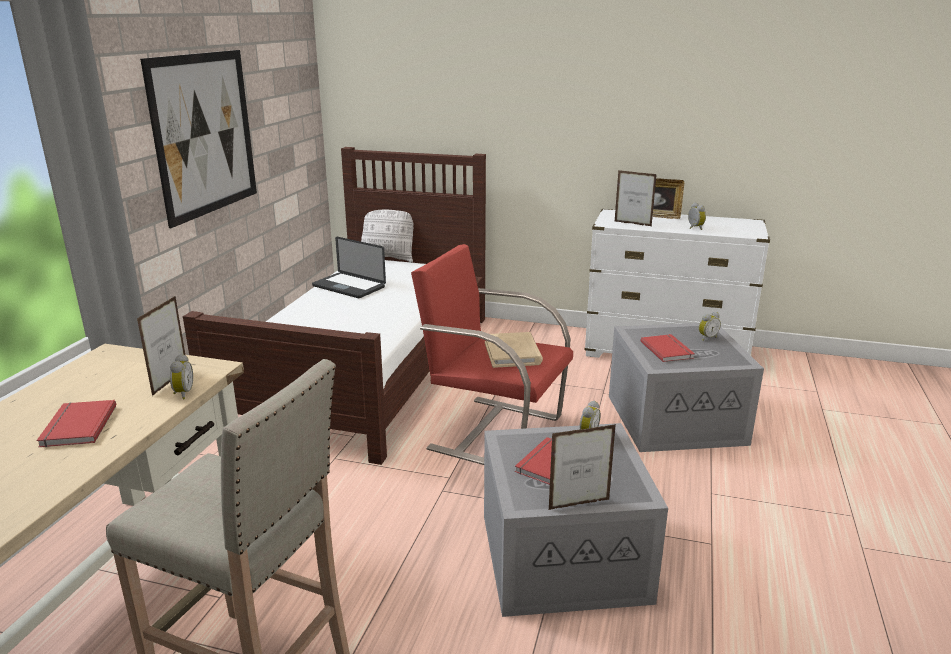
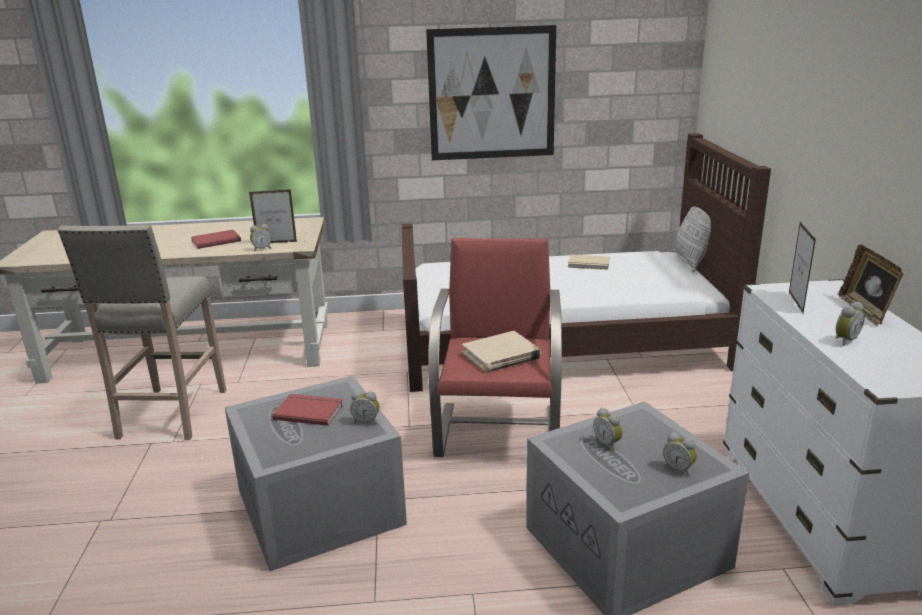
camera: 70 degrees right, 0 degrees up
laptop [312,237,386,298] -> beige book [568,255,610,270]
picture frame [549,424,616,510] -> none
red book [641,334,695,362] -> alarm clock [593,408,623,451]

